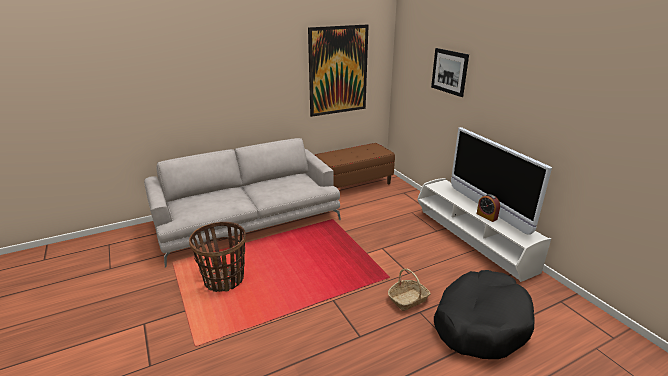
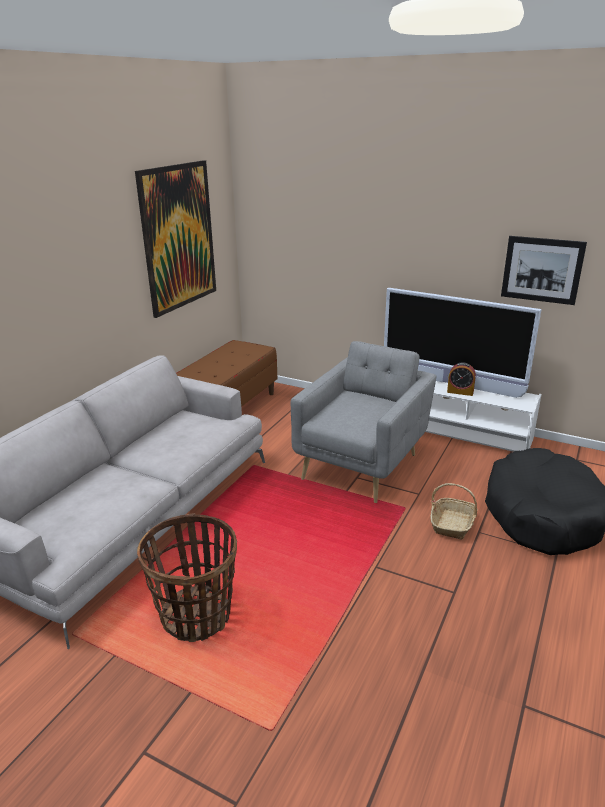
camera: 35 degrees left, 0 degrees up
picture [431,48,469,97] -> picture moved to [501,236,587,305]
none -> grey armchair [291,341,436,503]

